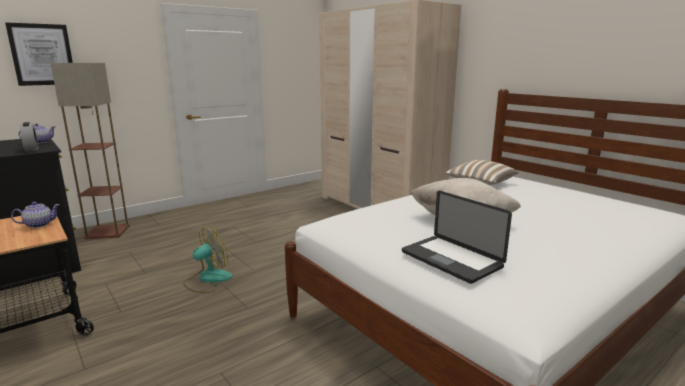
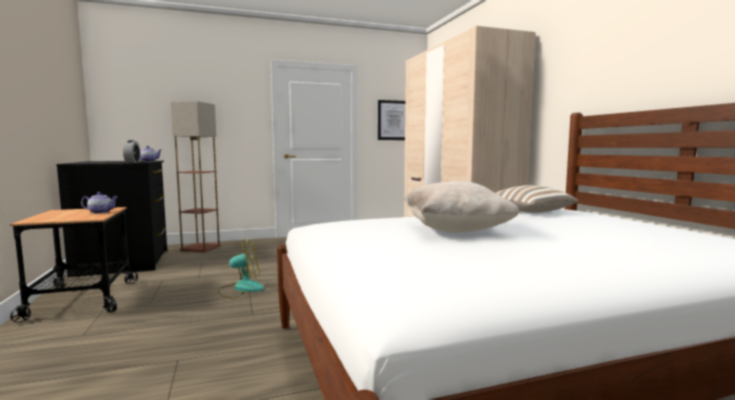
camera: 20 degrees right, 10 degrees down
picture [5,22,73,86] -> picture moved to [378,100,405,140]
laptop [402,191,512,284] -> none

